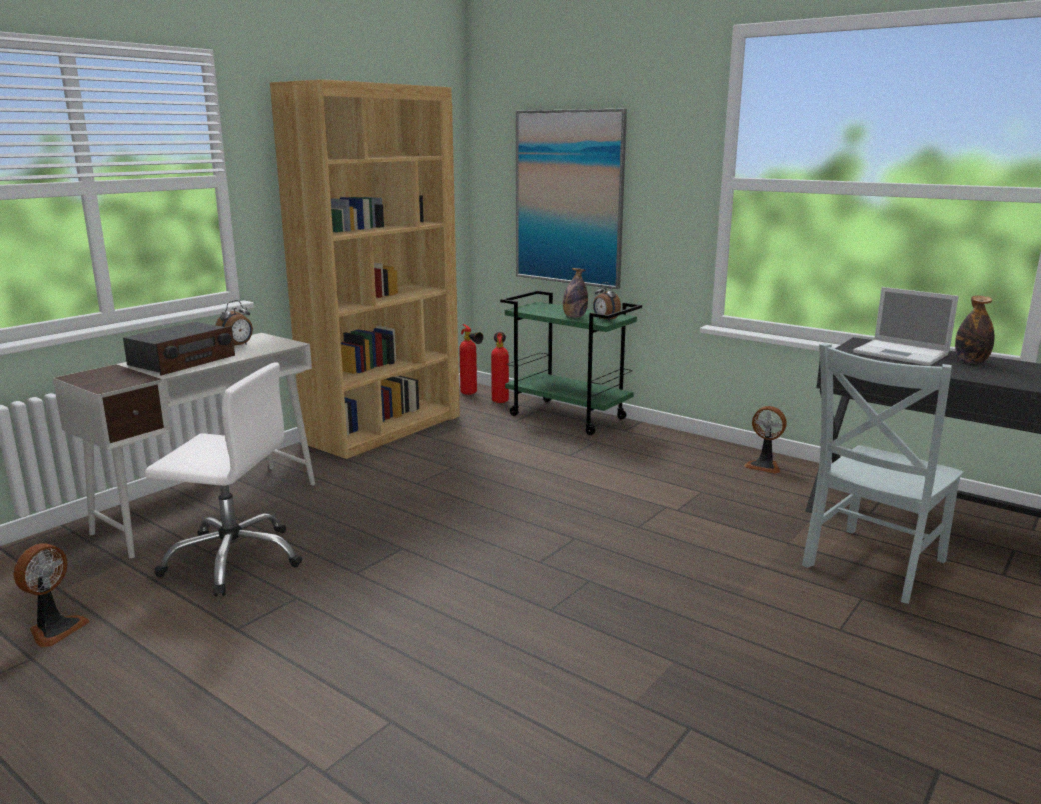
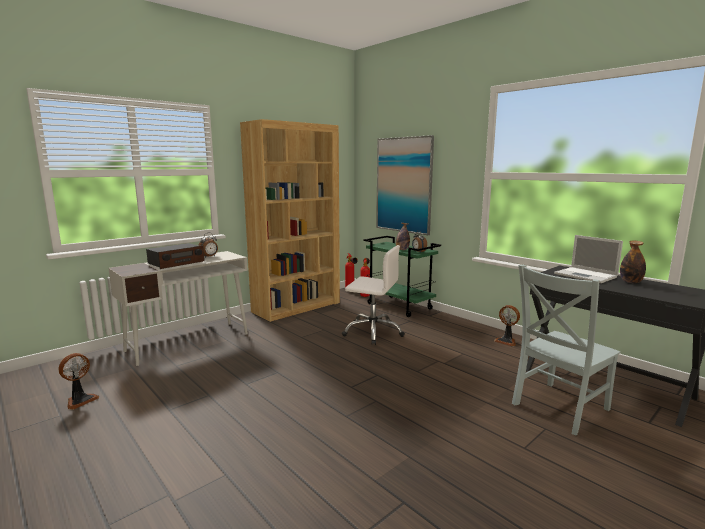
camera: 10 degrees right, 5 degrees down
white office chair [145,362,302,596] -> white office chair moved to [342,245,405,345]

